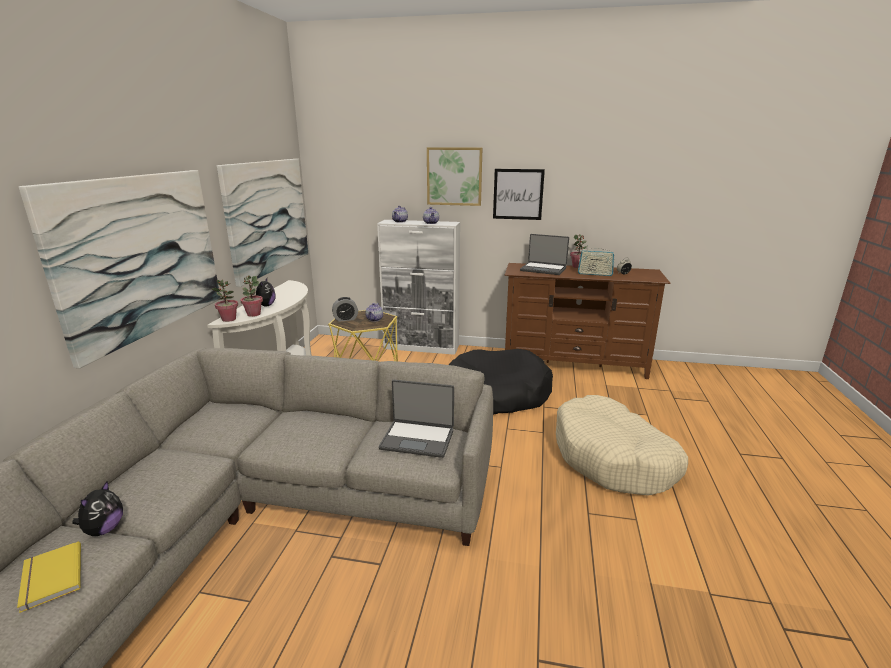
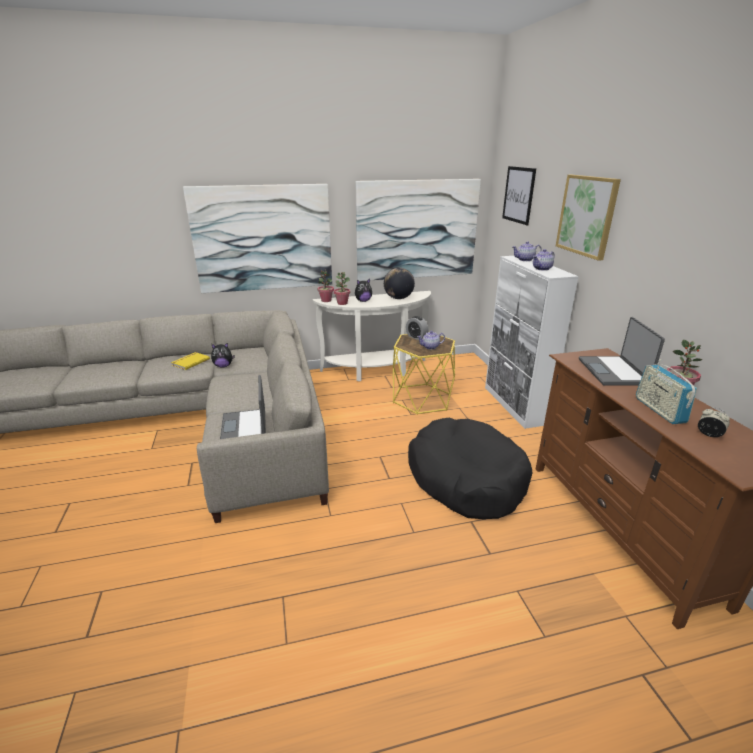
camera: 65 degrees right, 5 degrees up
yellow book [17,541,81,613] -> yellow book moved to [171,352,210,370]
plush toy [72,481,123,536] -> plush toy moved to [211,343,235,368]
picture [493,169,545,220] -> picture moved to [502,166,536,225]
beige dog bed [556,395,688,496] -> none
none -> globe [384,268,415,299]

